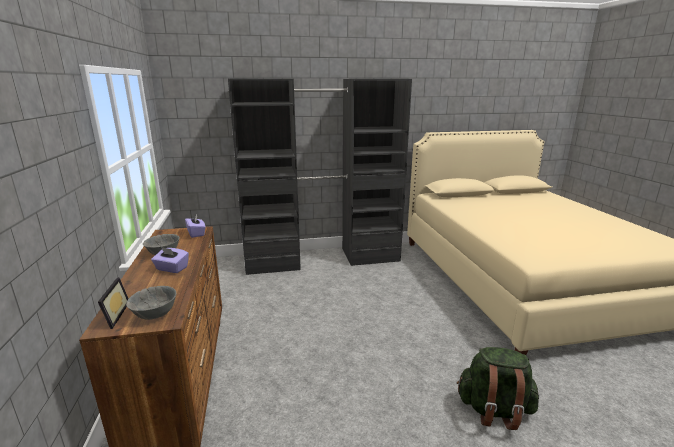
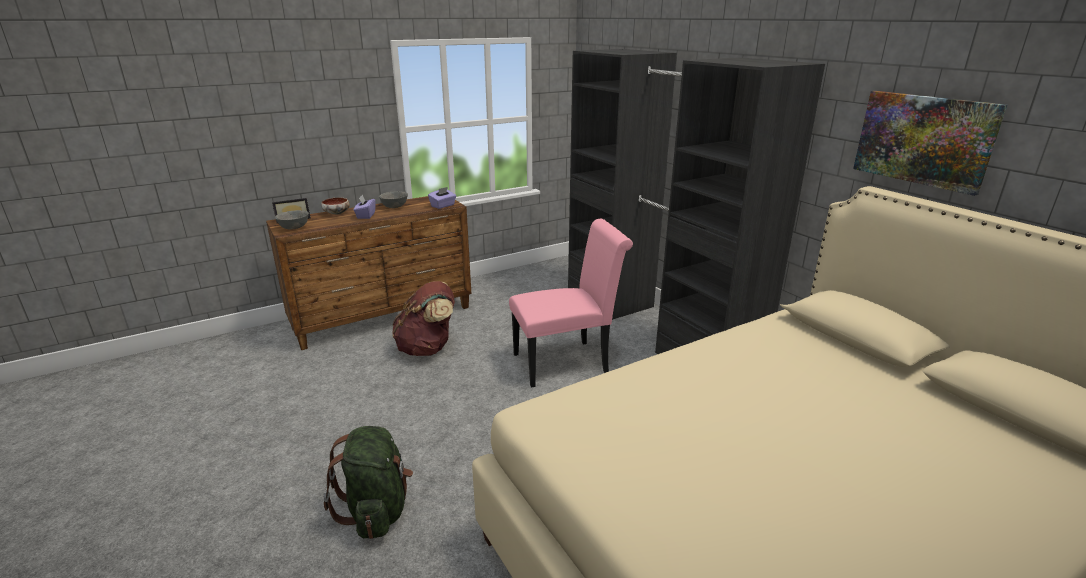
camera: 70 degrees right, 5 degrees up
none -> bowl [321,198,350,215]
none -> brown backpack [392,281,455,356]
none -> pink chair [509,219,633,387]
none -> picture [853,91,1007,196]

